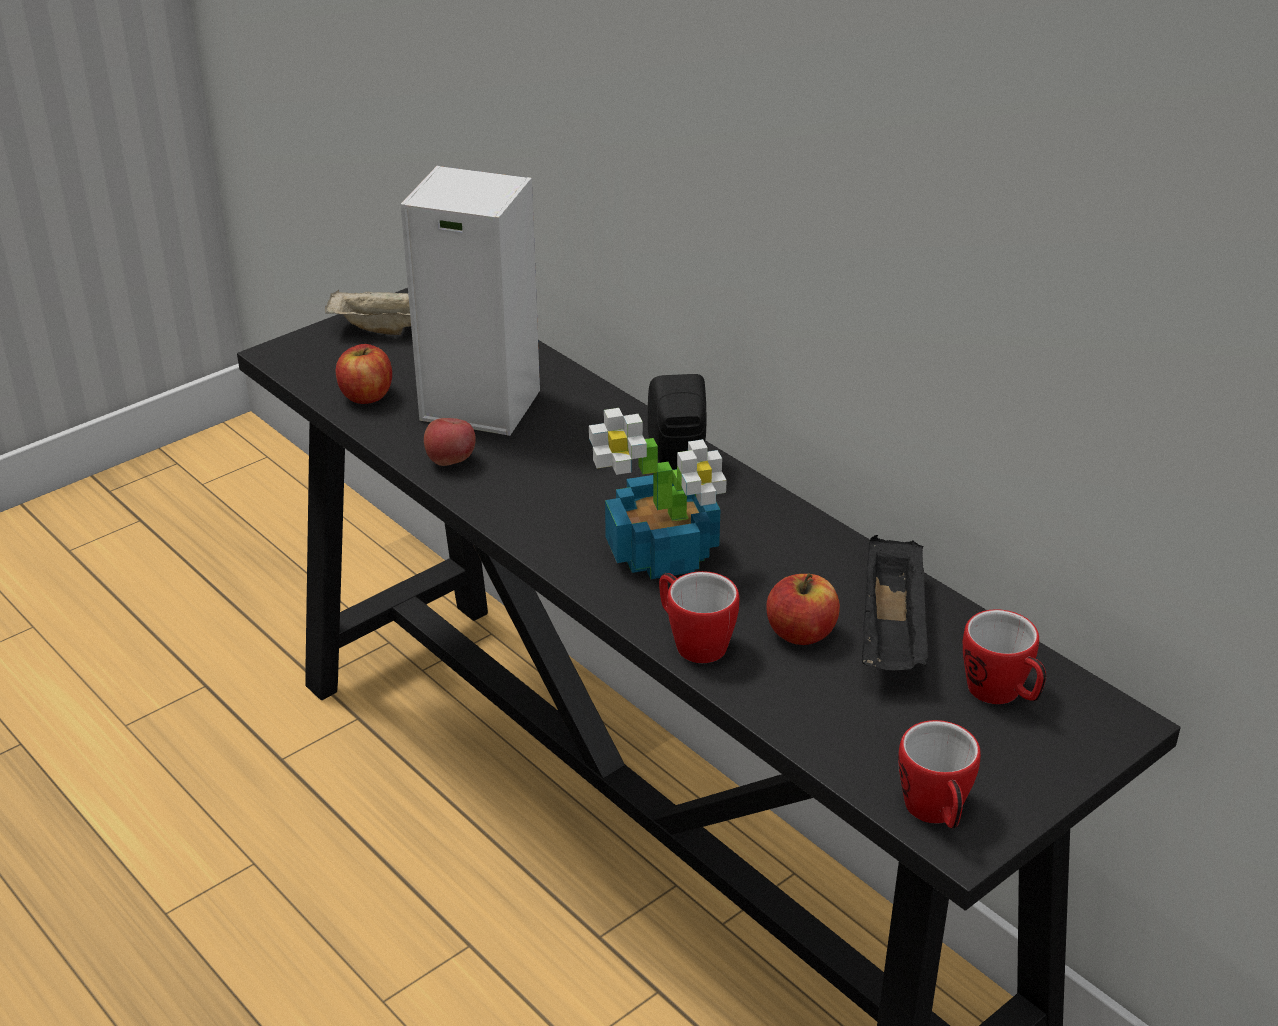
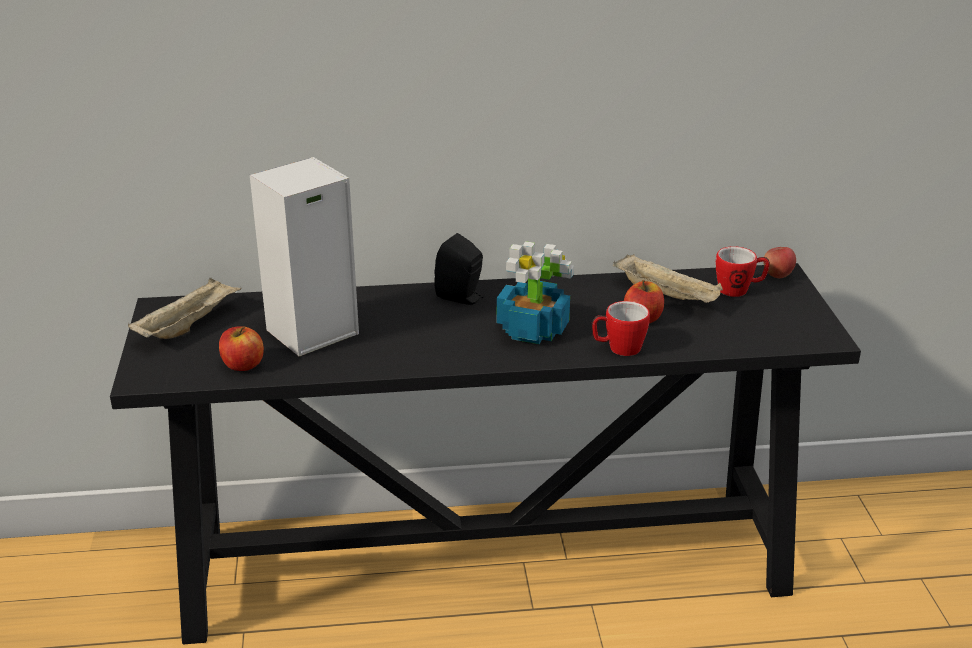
camera: 55 degrees left, 5 degrees down
apple [424,418,476,466] -> apple moved to [763,247,796,278]
black tray [862,535,930,670] -> beige tray [613,254,723,303]
mug [898,720,981,829] -> none

